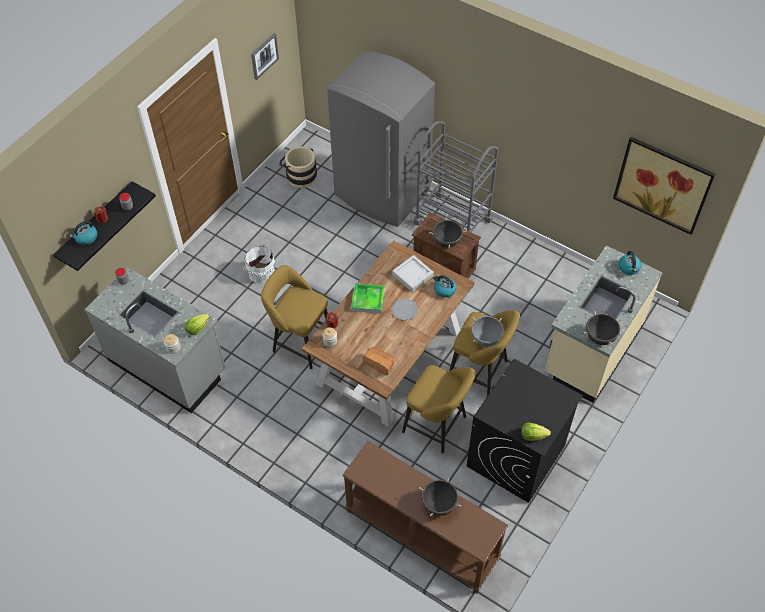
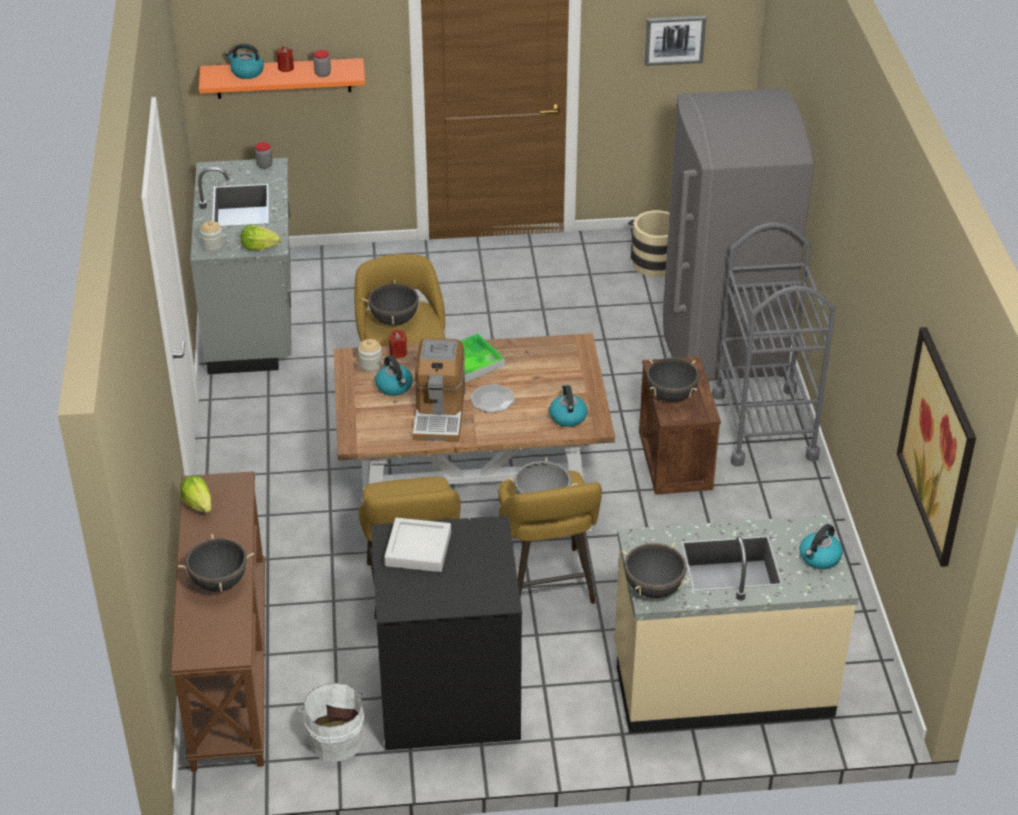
camera: 50 degrees right, 15 degrees down
black shelf [53,181,156,271] -> orange shelf [199,58,365,99]
white bucket [243,245,275,284] -> white bucket moved to [299,683,364,762]
bread [363,347,394,375] -> none
grey tray [392,255,434,292] -> grey tray moved to [384,518,451,572]
lettuce [521,422,551,441] -> lettuce moved to [180,476,211,513]
none -> black cooking pot [362,280,425,326]
none -> kettle [375,355,413,396]
none -> coffee machine [412,338,465,442]

